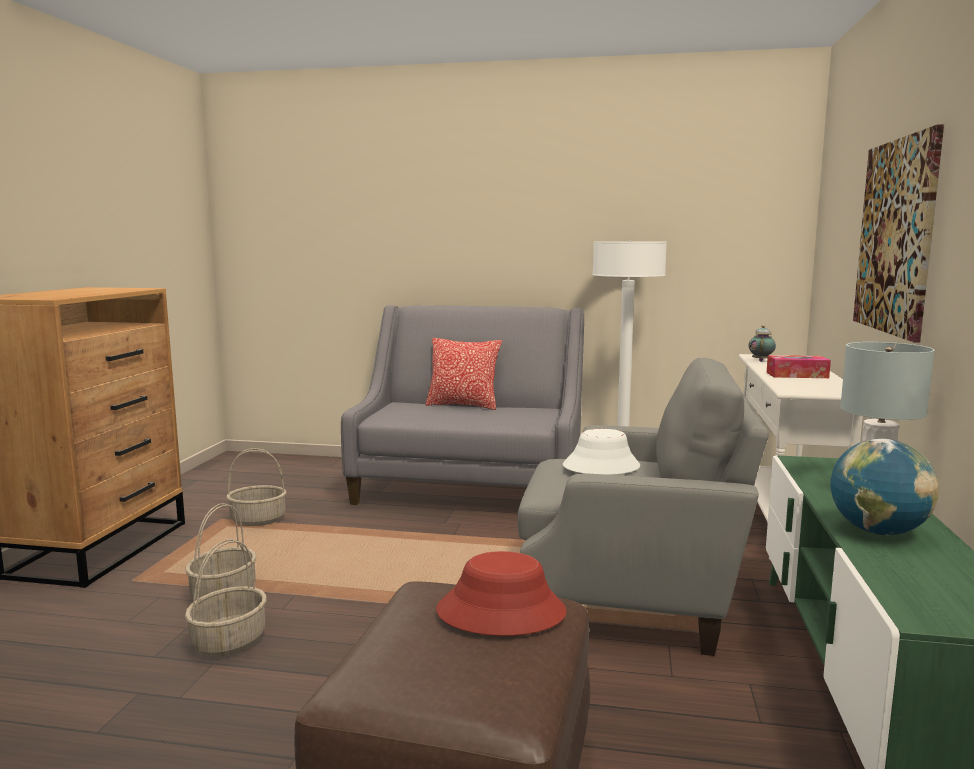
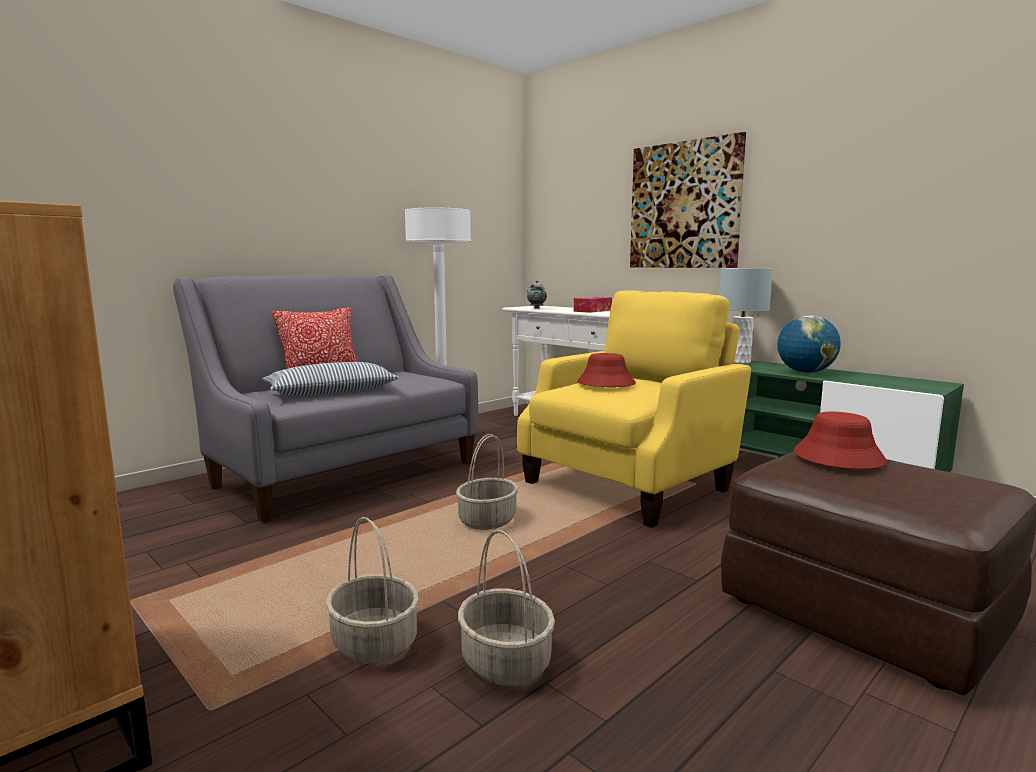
camera: 55 degrees left, 0 degrees up
basket [226,448,286,526] -> basket moved to [456,434,518,530]
grey armchair [517,358,769,656] -> yellow armchair [517,291,751,528]
white hat [563,429,640,475] -> red hat [577,353,636,387]
none -> pillow [262,362,399,396]

